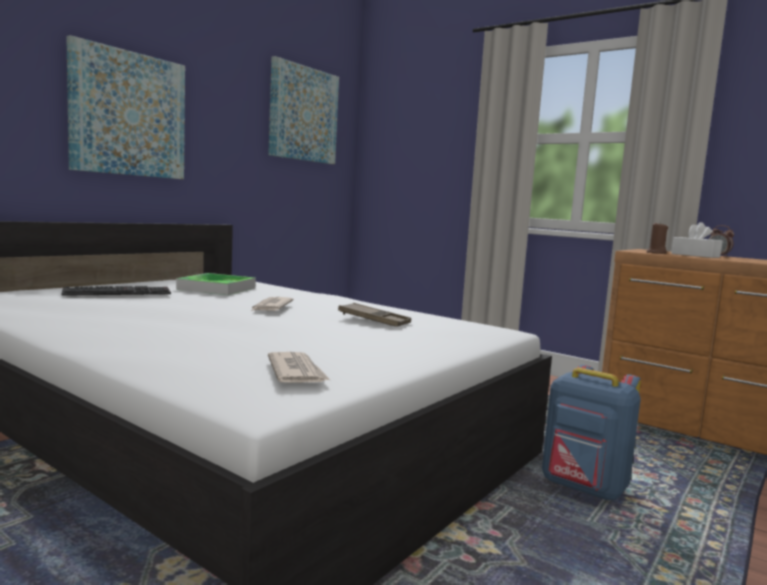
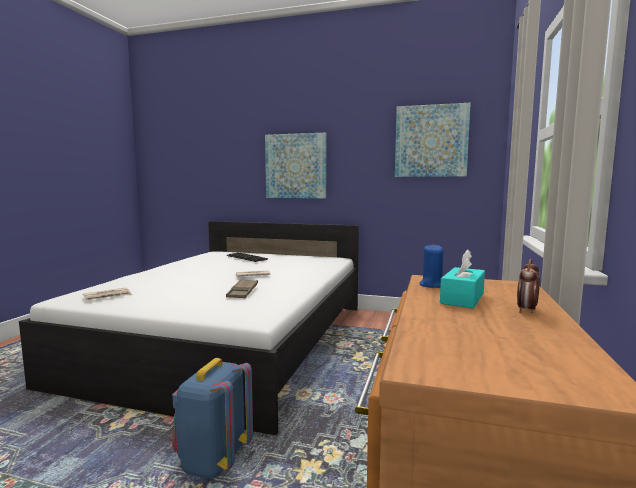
camera: 70 degrees right, 0 degrees up
tray [176,273,256,295] -> none
brown candle [646,221,668,254] -> blue candle [419,244,443,288]
white tissue box [671,222,722,258] -> turquoise tissue box [440,249,485,308]

